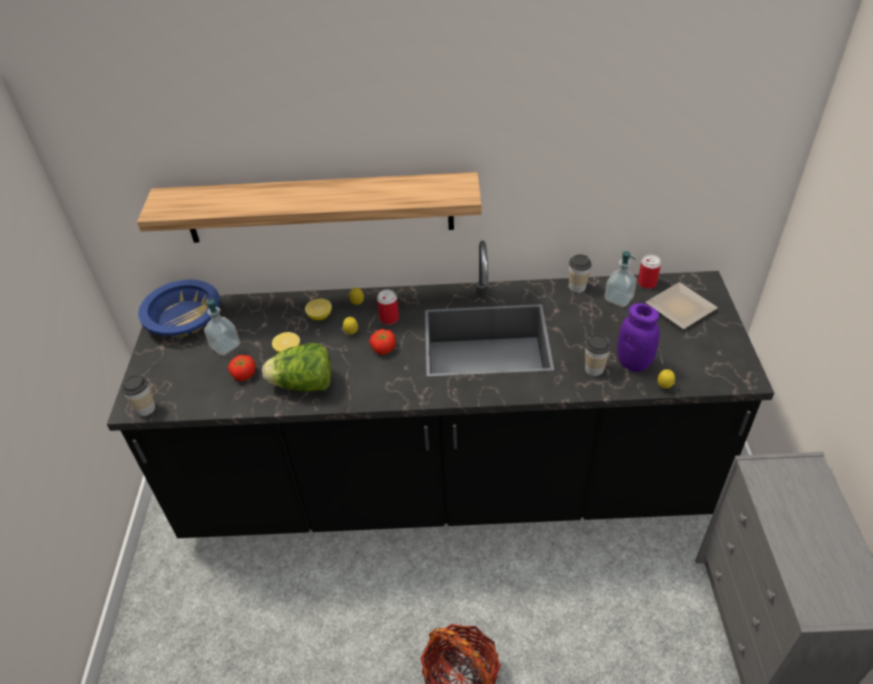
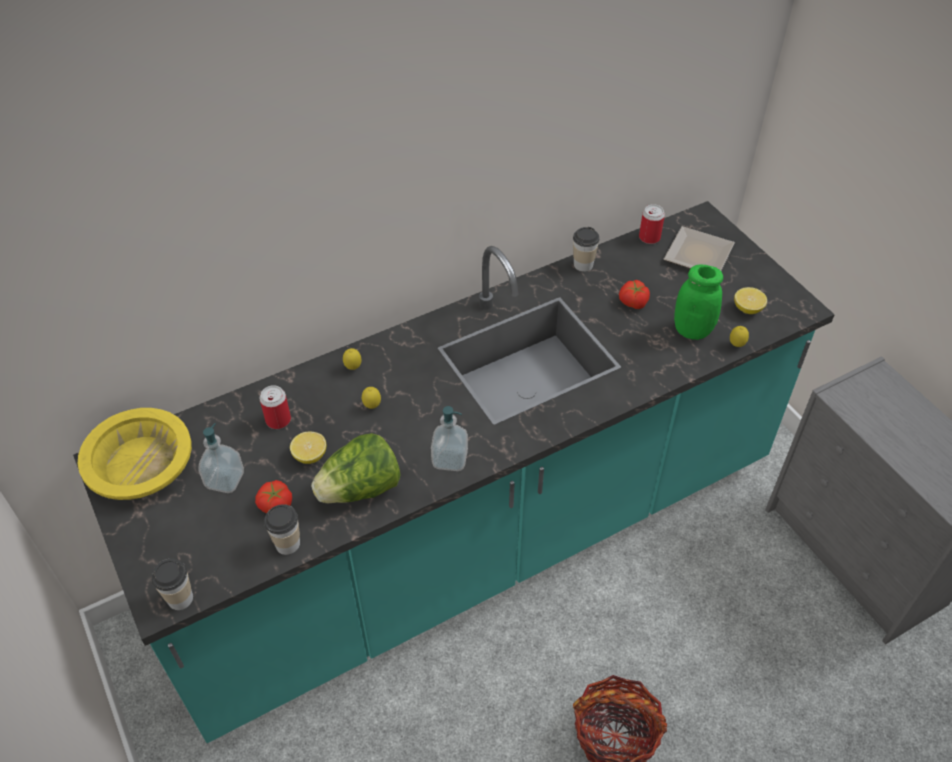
camera: 30 degrees left, 5 degrees up
black counter [107,241,774,538] -> turquoise counter [73,201,835,743]
shelf [137,172,482,243] -> none
blue bowl [138,280,221,337] -> yellow bowl [78,408,192,500]
lemon [305,299,332,320] -> lemon moved to [734,287,767,314]
tomato [369,329,396,355] -> tomato moved to [619,280,650,309]
can [377,290,399,325] -> can moved to [260,385,291,429]
cup [585,335,611,376] -> cup moved to [264,504,300,555]
soap dispenser [605,251,637,307] -> soap dispenser moved to [431,406,468,471]
purple jar [617,303,659,372] -> green jar [674,265,723,340]

